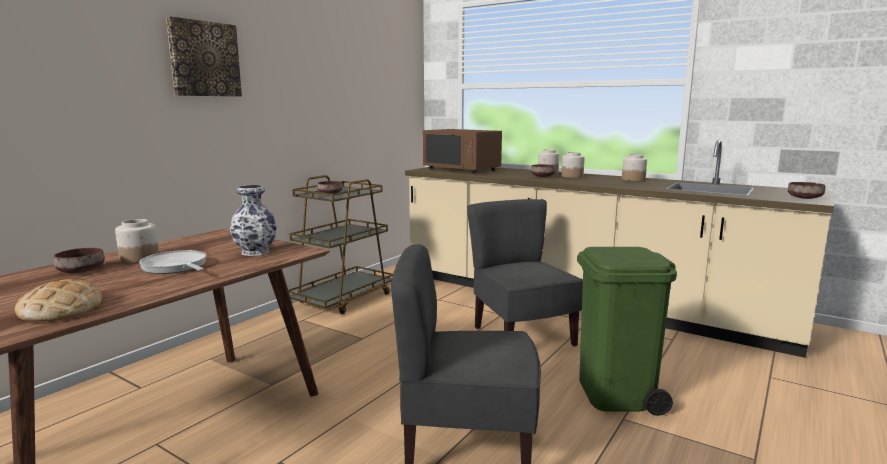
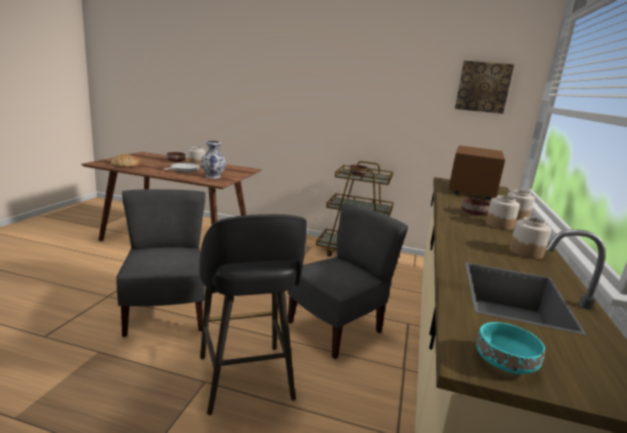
camera: 70 degrees right, 5 degrees up
picture [166,16,242,96] -> picture moved to [455,61,514,114]
green trash can [577,247,677,416] -> black stool [199,214,307,415]
brown bowl [788,182,826,199] -> turquoise bowl [476,322,545,374]

